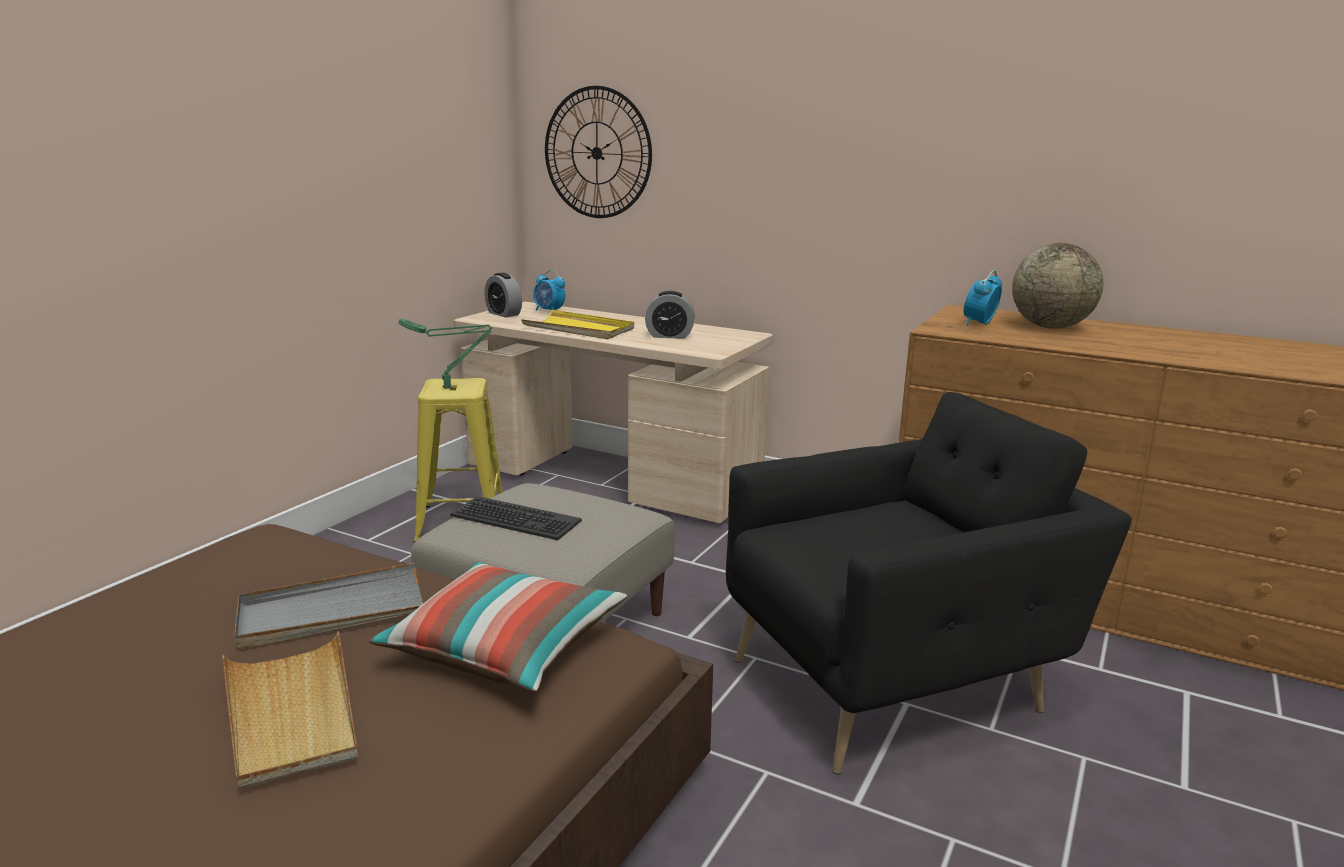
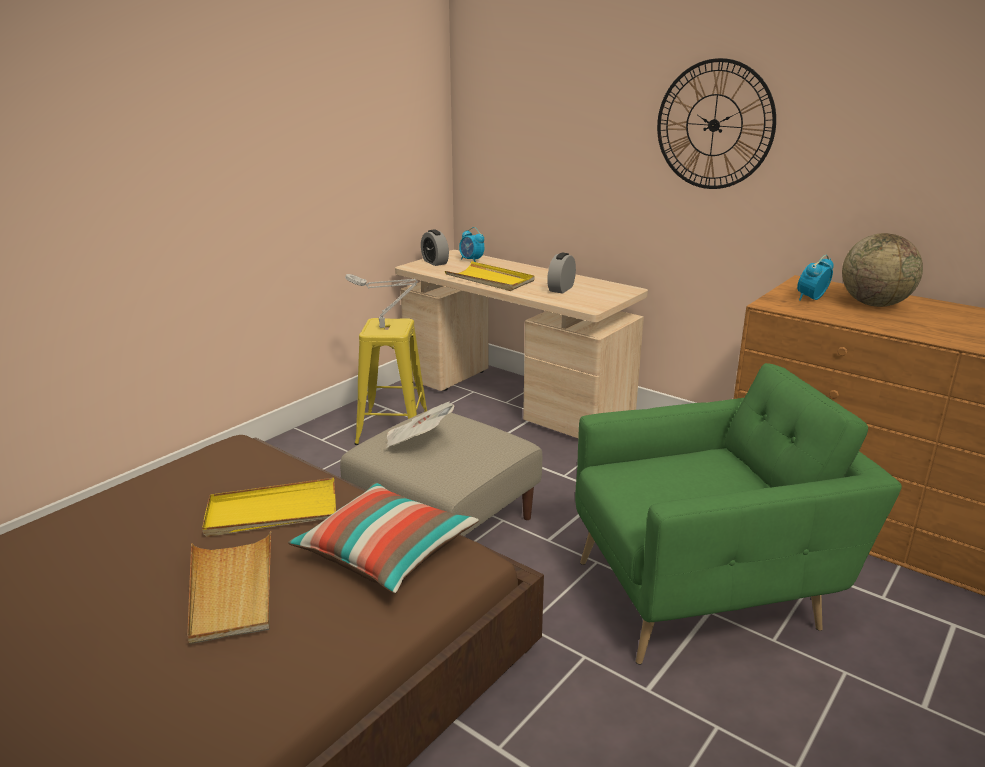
camera: 10 degrees right, 5 degrees up
grey tray [235,562,423,649] -> yellow tray [202,478,336,537]
green table lamp [398,319,492,388] -> grey table lamp [345,274,418,328]
keyboard [450,496,582,540] -> newspaper [386,402,454,448]
wall clock [545,86,652,218] -> wall clock moved to [657,58,776,189]
alarm clock [645,291,695,339] -> alarm clock turned 105 degrees clockwise [547,253,576,294]
black armchair [726,392,1132,775] -> green armchair [575,363,902,665]

